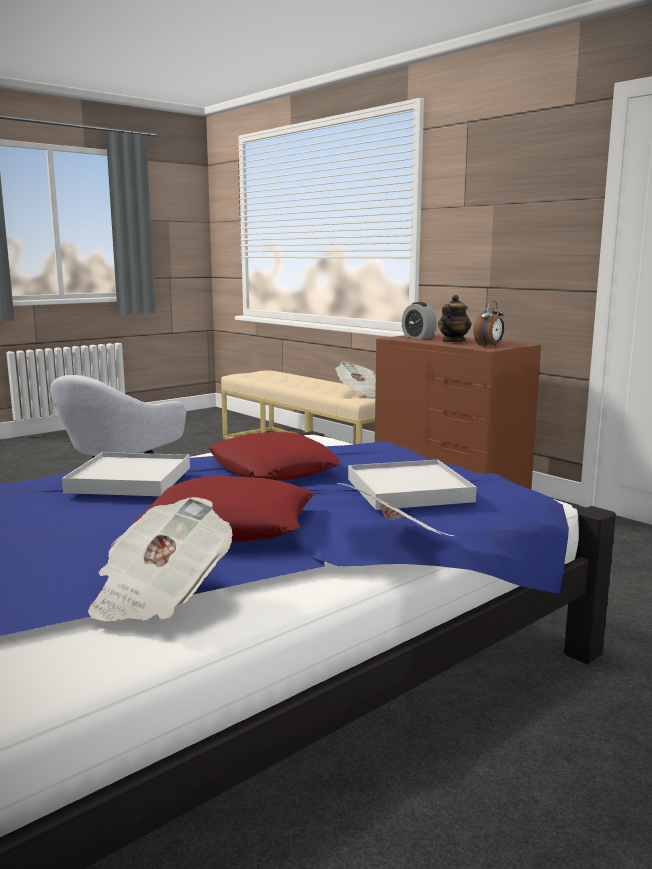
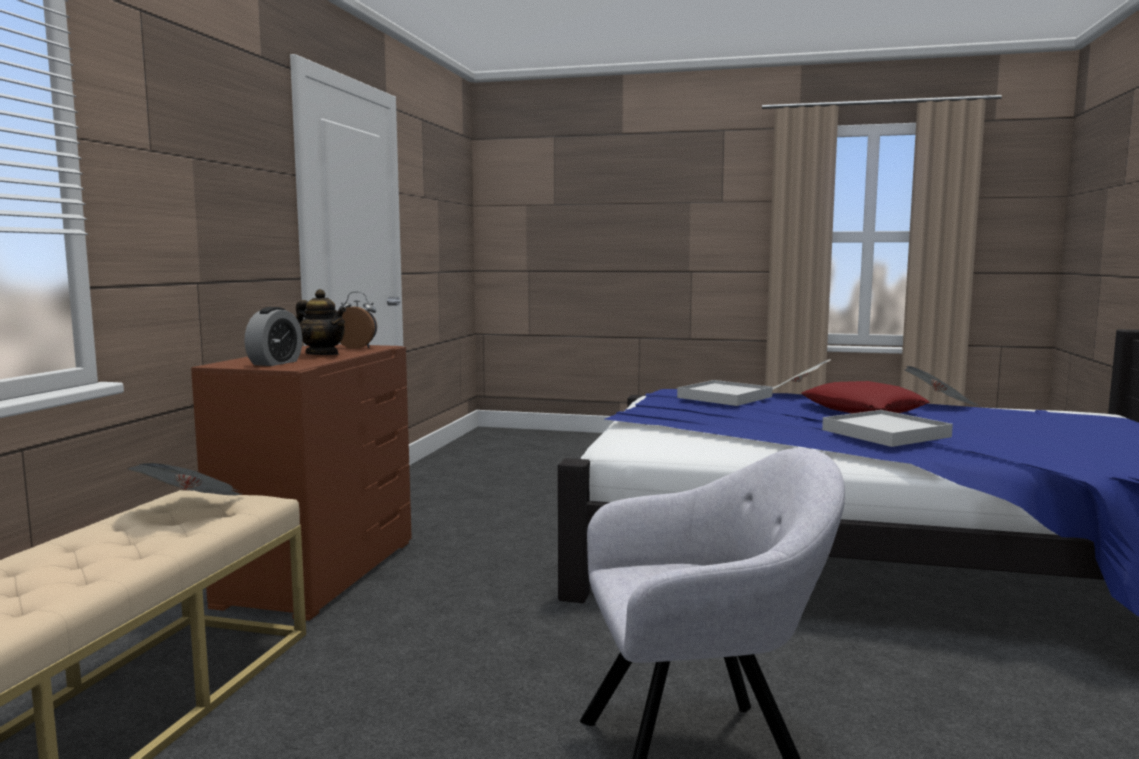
camera: 125 degrees left, 5 degrees down
red pillow [209,432,340,480] -> none
teapot [438,295,471,342] -> teapot turned 150 degrees counterclockwise [296,289,346,355]

